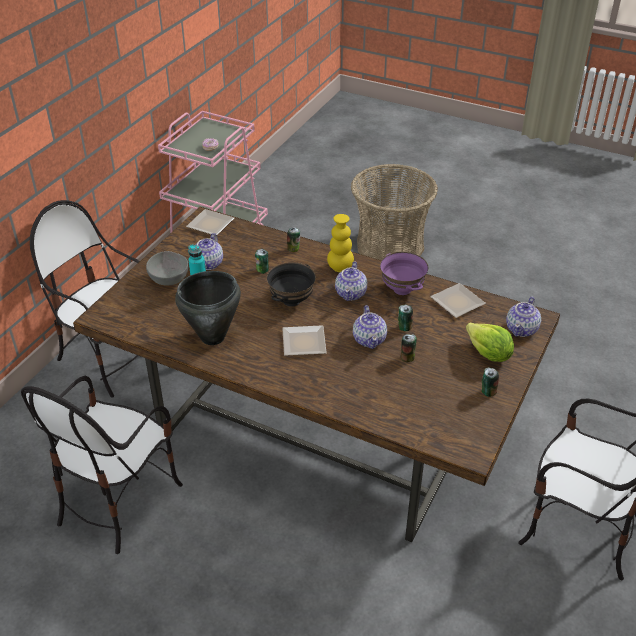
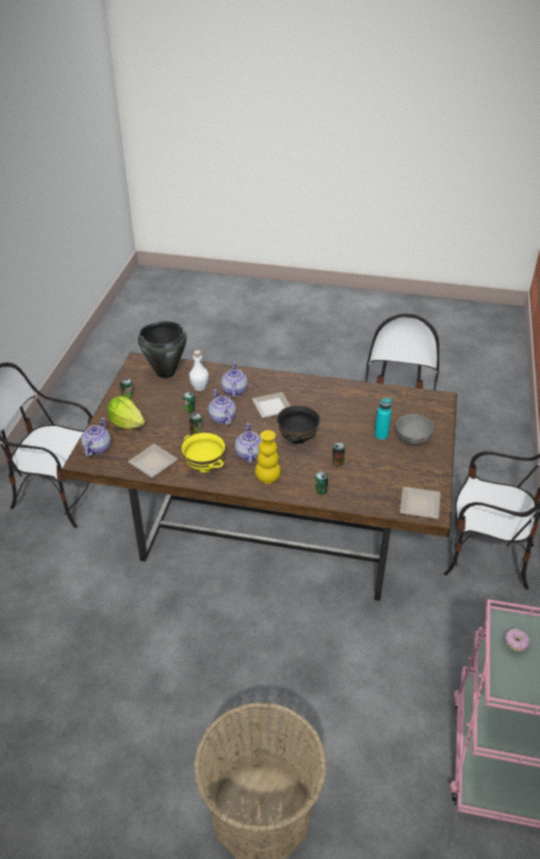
camera: 165 degrees right, 0 degrees up
black cooking pot [175,271,241,345] -> black cooking pot moved to [138,321,187,378]
teapot [196,233,223,270] -> teapot moved to [221,362,248,398]
purple bowl [380,252,428,295] -> yellow bowl [181,432,226,472]
none -> white bottle [189,350,209,391]

